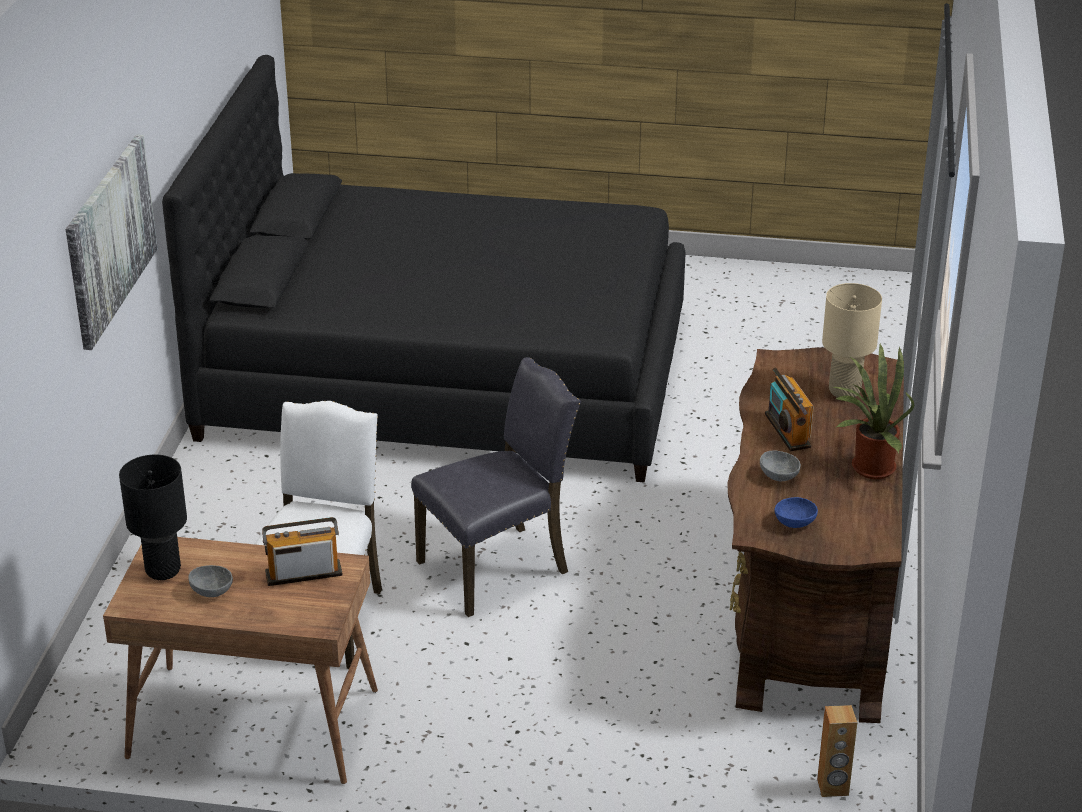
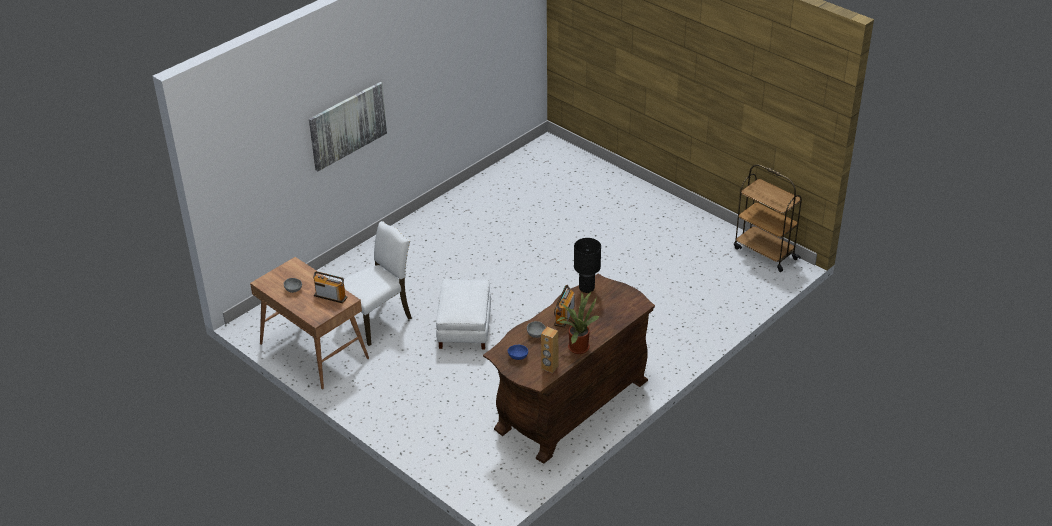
camera: 35 degrees right, 5 degrees up
black table lamp [119,455,187,580] -> black table lamp moved to [574,238,601,293]
black bed [162,55,686,483] -> none
grey chair [411,357,581,617] -> white ottoman [436,279,491,349]
brown speaker [817,705,857,797] -> brown speaker moved to [541,327,559,373]
beige table lamp [822,283,882,398] -> none
none -> brown cart [734,164,802,272]

